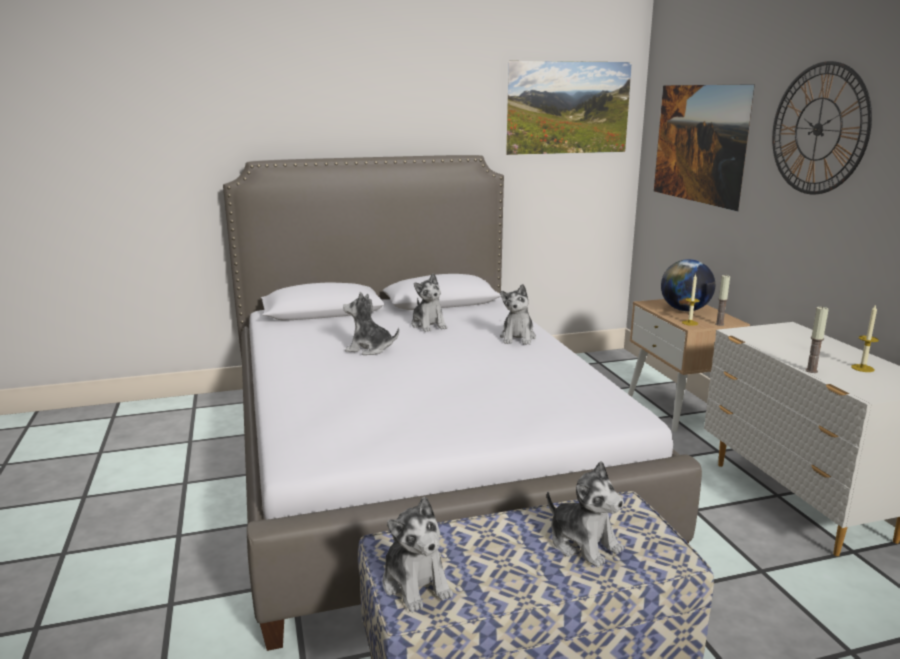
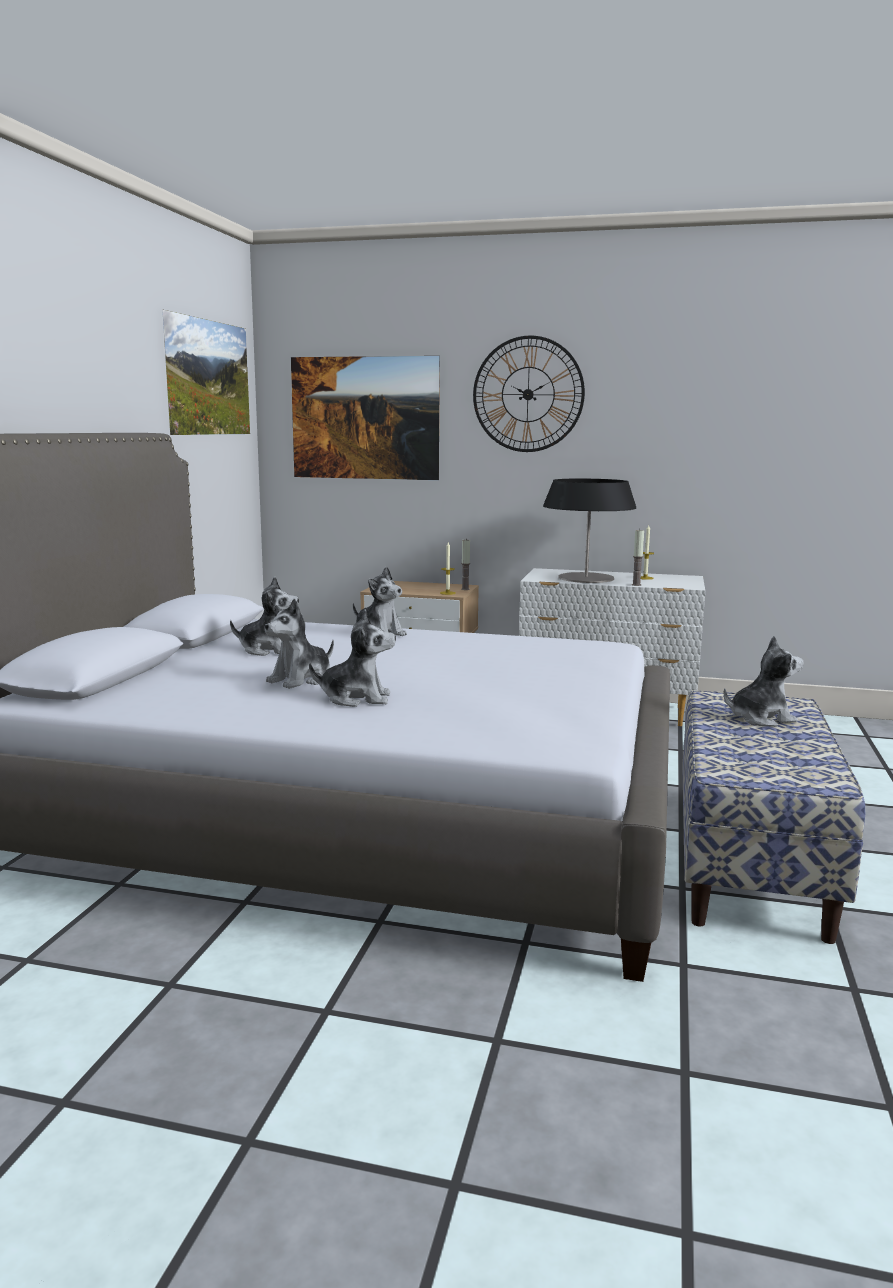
camera: 60 degrees left, 5 degrees down
plush toy [382,497,453,612] -> plush toy moved to [309,609,396,707]
globe [661,259,715,311] -> none
none -> table lamp [543,479,636,583]

